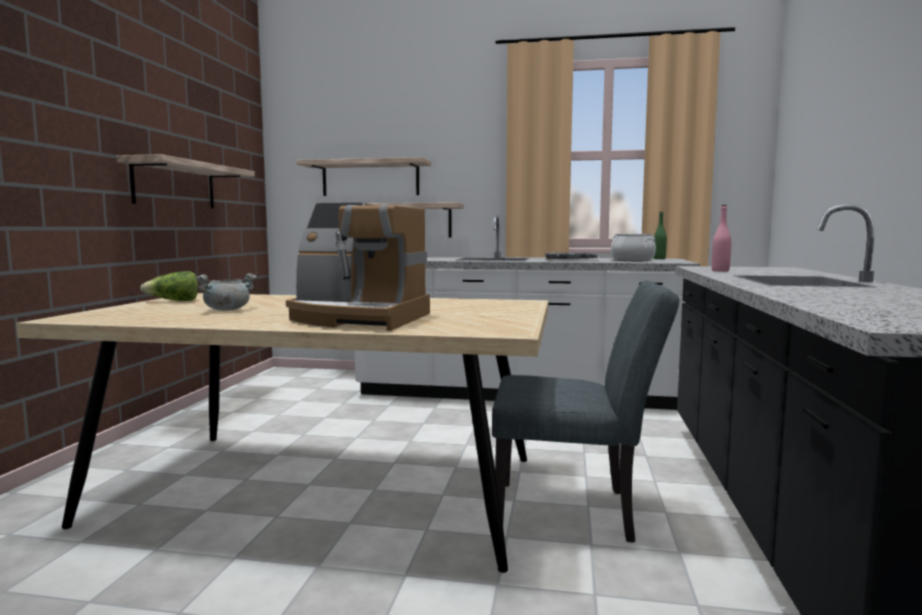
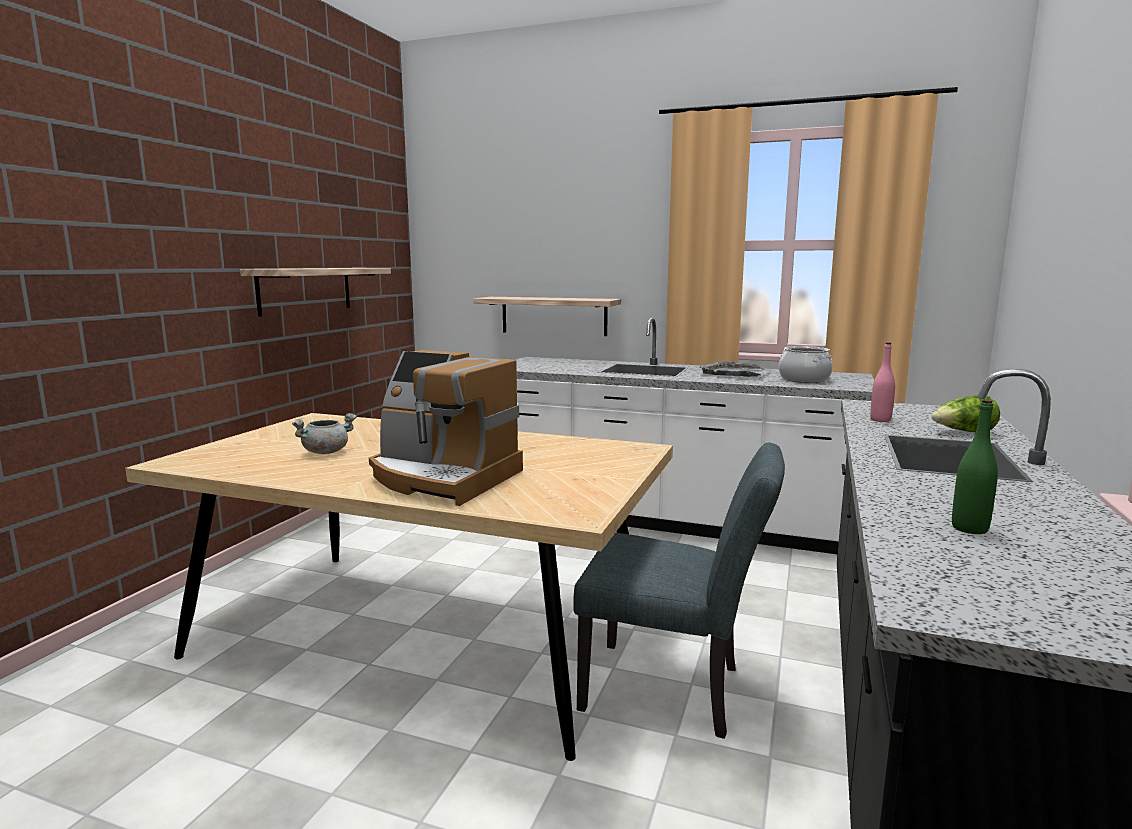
camera: 10 degrees right, 5 degrees up
lettuce [140,271,198,301] -> lettuce moved to [931,395,1000,432]
shelf [297,157,431,196] -> none
green bottle [653,212,667,259] -> green bottle moved to [952,399,998,534]

